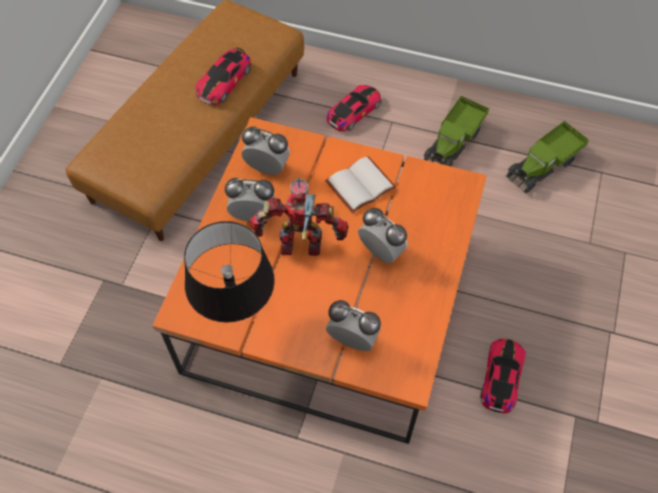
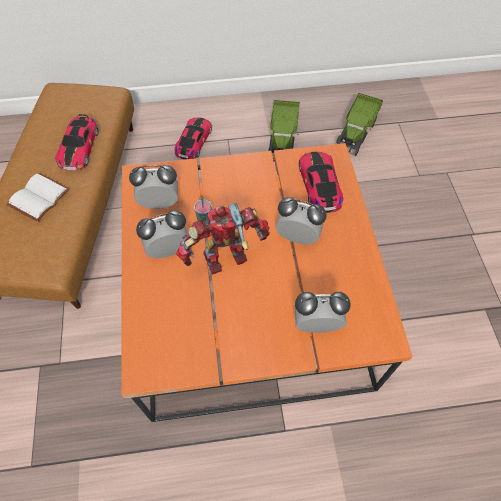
camera: 25 degrees left, 0 degrees up
black table lamp [184,221,275,322] -> none
white book [325,156,396,213] -> white book moved to [7,173,70,222]
toy car [480,339,526,413] -> toy car moved to [299,152,343,213]

